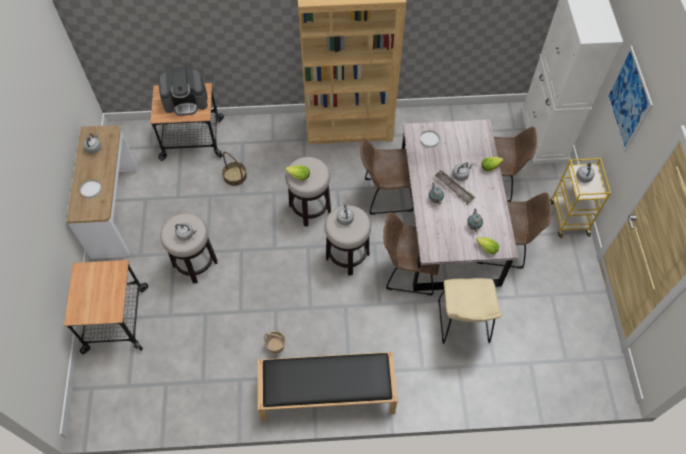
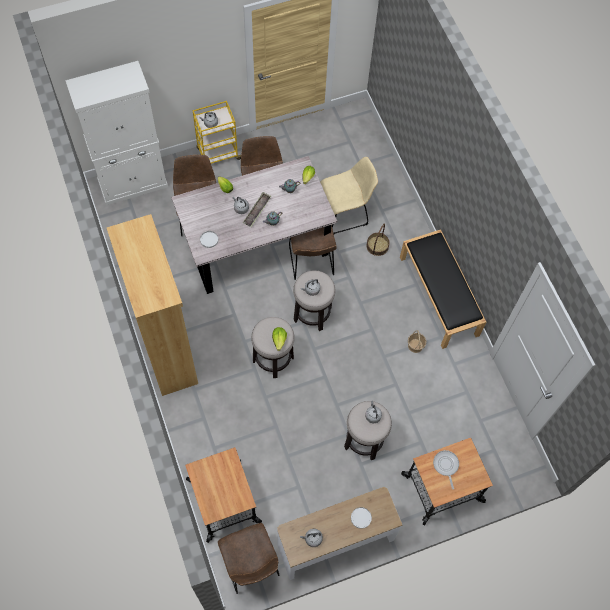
camera: 110 degrees left, 5 degrees up
coffee machine [158,67,208,116] -> none
basket [222,152,247,186] -> basket moved to [366,224,390,256]
brown chair [360,138,414,215] -> brown chair moved to [218,523,280,594]
picture [607,46,653,152] -> none
none -> frying pan [433,450,459,489]

